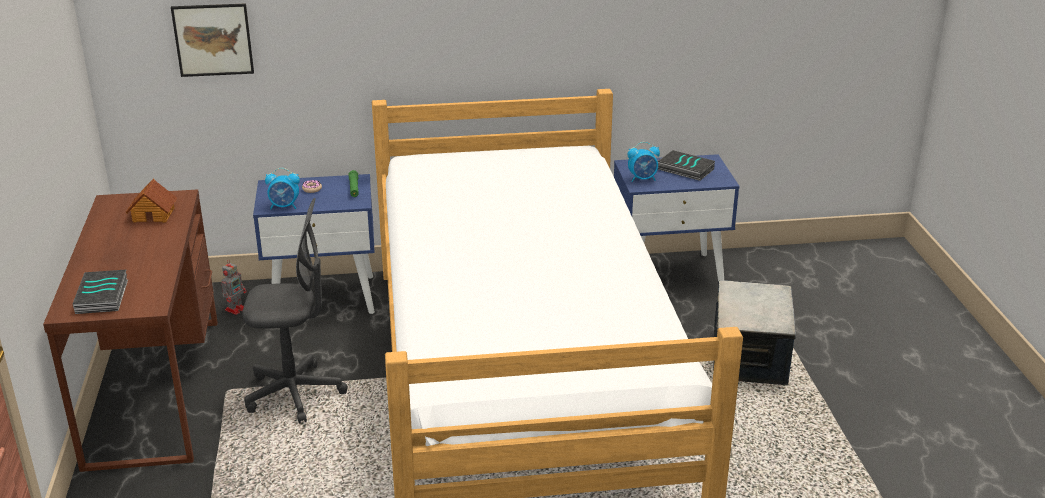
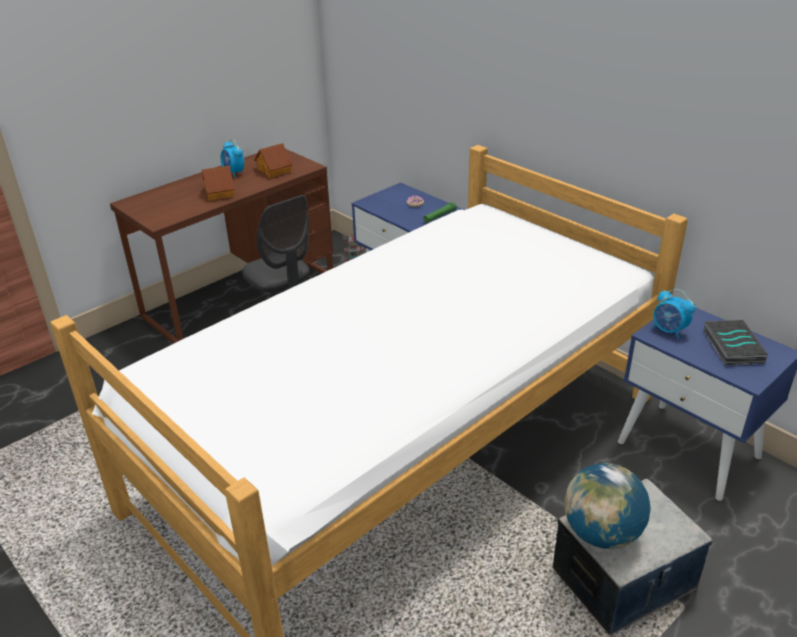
camera: 55 degrees right, 5 degrees up
book [73,269,128,314] -> none
picture [171,3,254,77] -> none
alarm clock [265,168,300,209] -> alarm clock moved to [221,139,244,178]
none -> toy house [202,166,235,200]
none -> globe [564,463,651,549]

